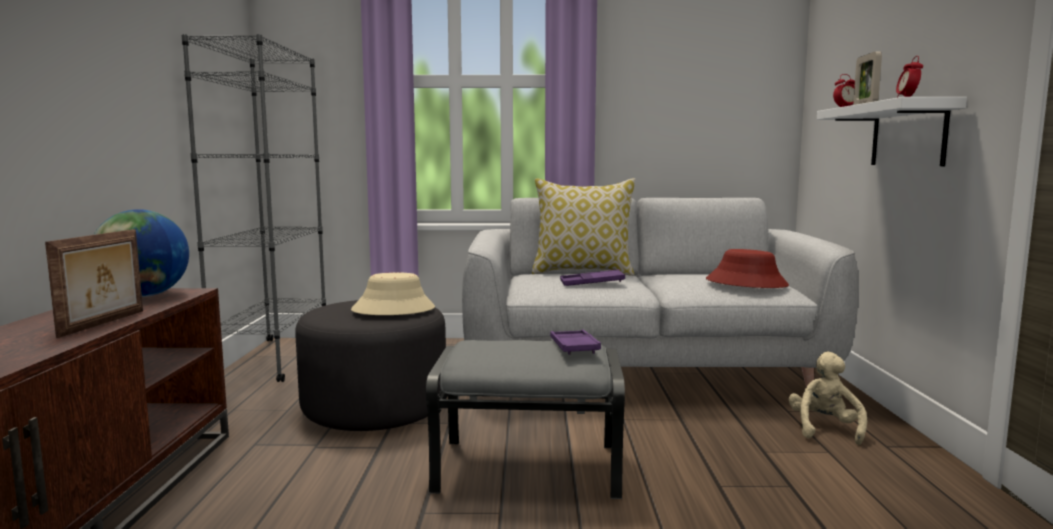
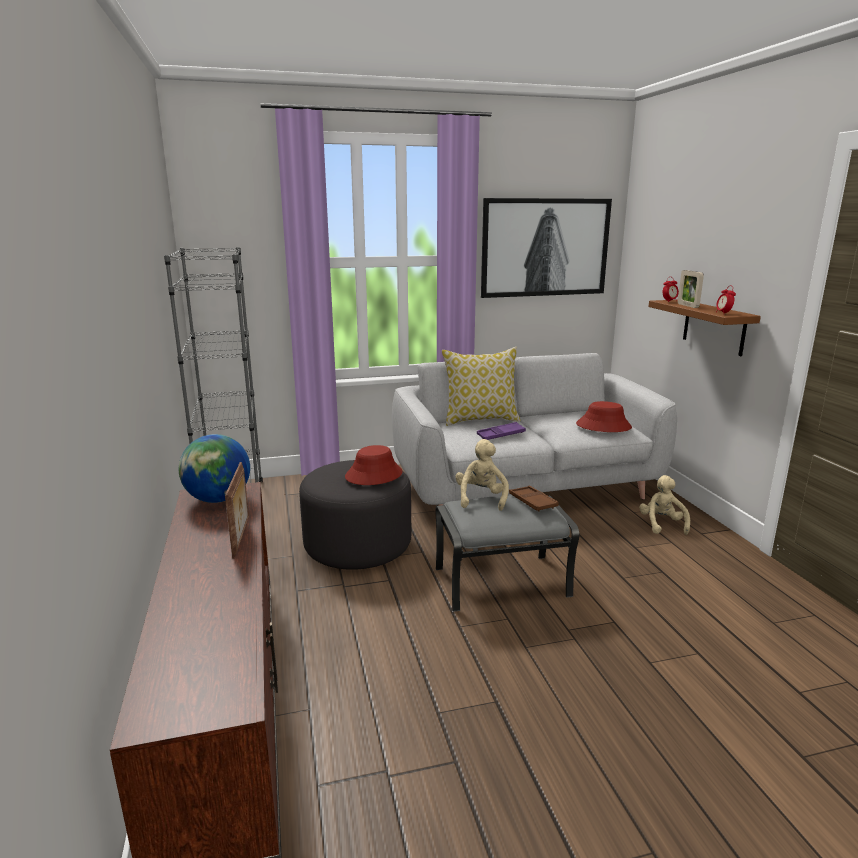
camera: 15 degrees left, 10 degrees up
beige hat [351,272,435,315] -> red hat [345,445,403,485]
purple tray [550,330,601,355] -> brown tray [509,486,559,512]
white shelf [817,97,967,166] -> brown shelf [649,300,761,356]
none -> beige plush toy [455,439,509,511]
none -> picture [481,198,612,298]

